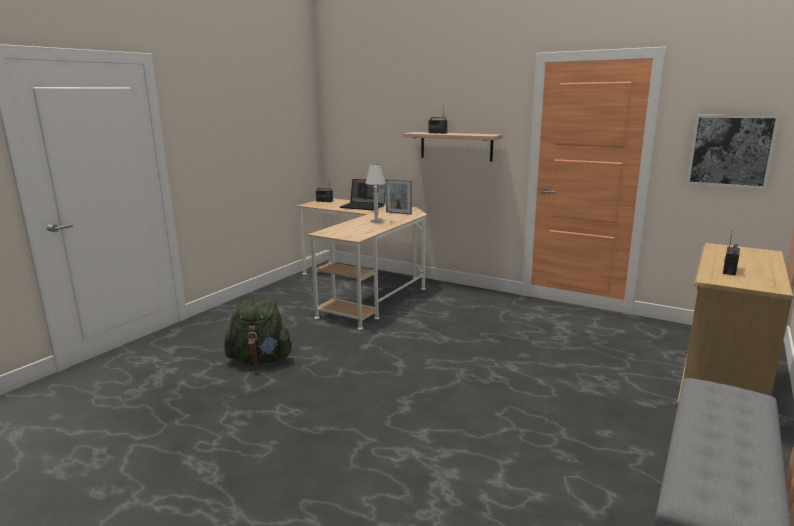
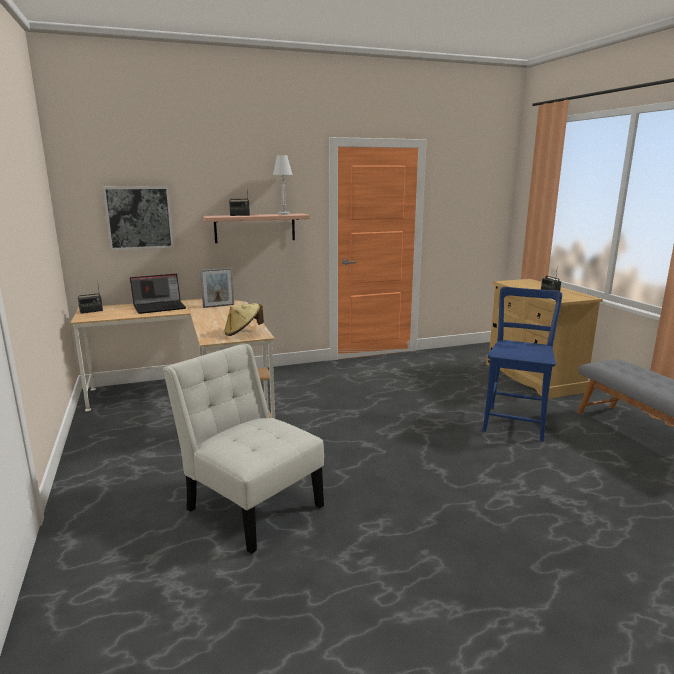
camera: 50 degrees left, 0 degrees up
green backpack [224,299,293,365] -> white chair [163,344,324,554]
white table lamp [366,164,385,223] -> white table lamp moved to [273,155,293,215]
picture [687,115,780,189] -> picture moved to [103,186,174,250]
none -> beige hat [224,303,264,336]
none -> blue chair [482,287,562,442]

